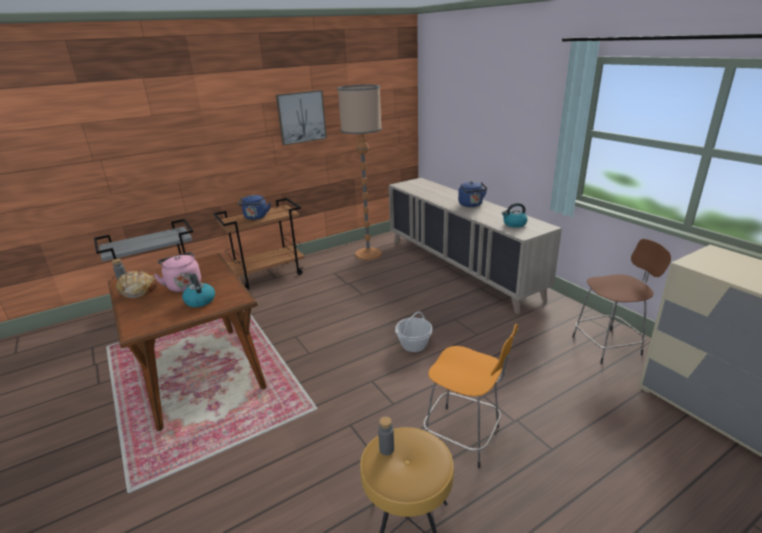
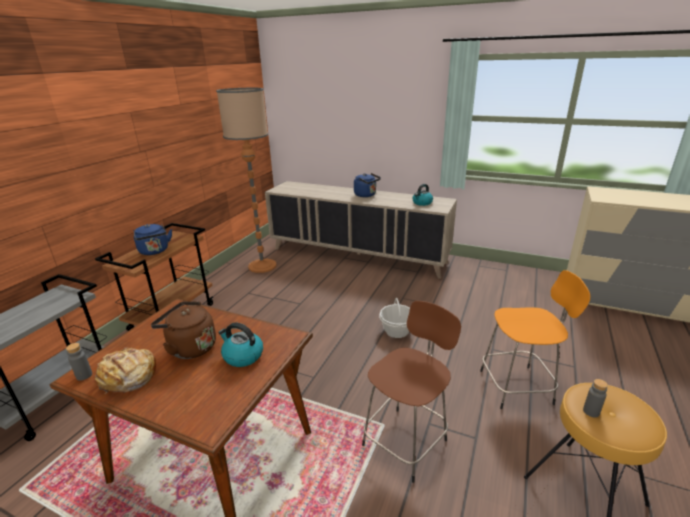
camera: 35 degrees left, 0 degrees up
pink kettle [153,252,201,292] -> brown kettle [151,301,216,359]
picture [276,90,327,145] -> none
brown stool [572,239,671,364] -> brown stool moved to [362,301,461,483]

